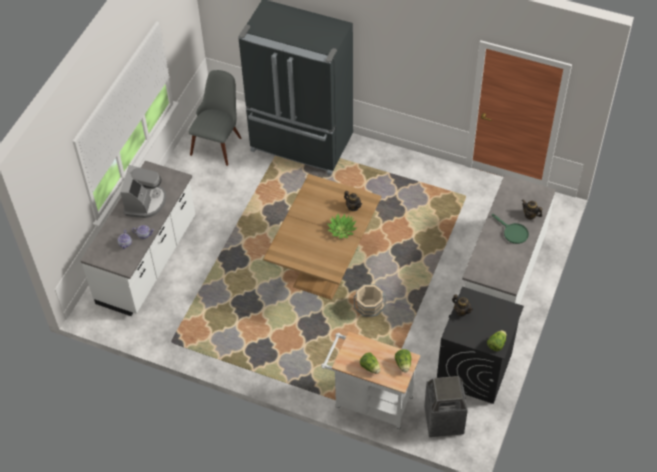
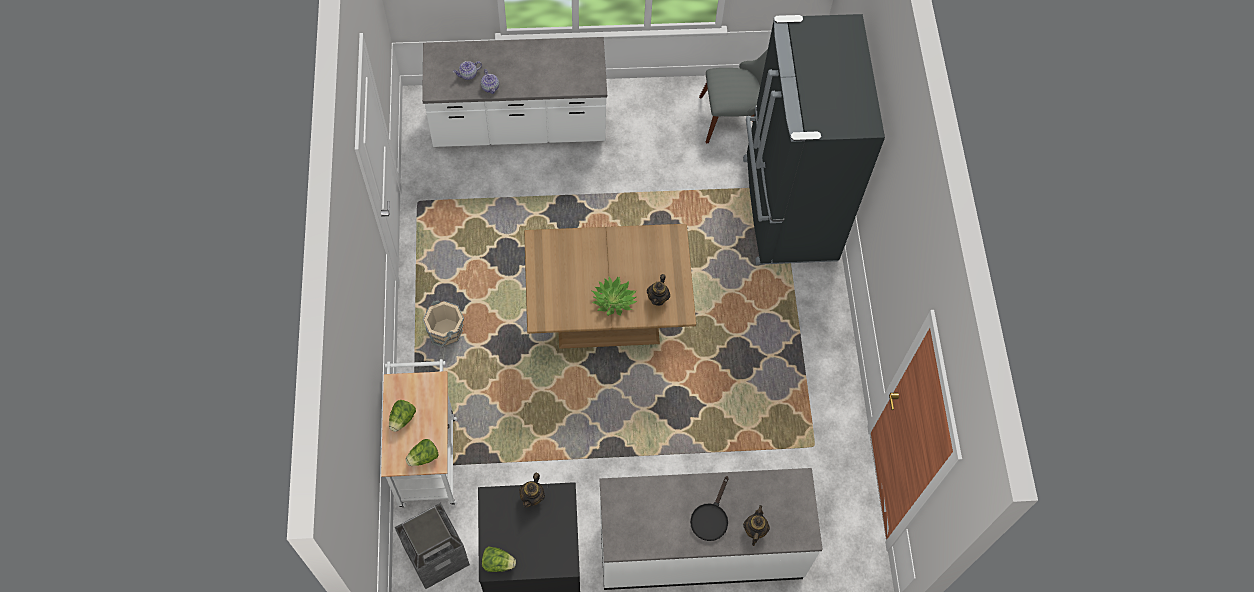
camera: 60 degrees right, 10 degrees up
coffee machine [120,165,166,218] -> none
beige bucket [354,284,386,317] -> beige bucket moved to [423,301,464,347]
green frying pan [492,214,529,244] -> black frying pan [690,476,729,541]

